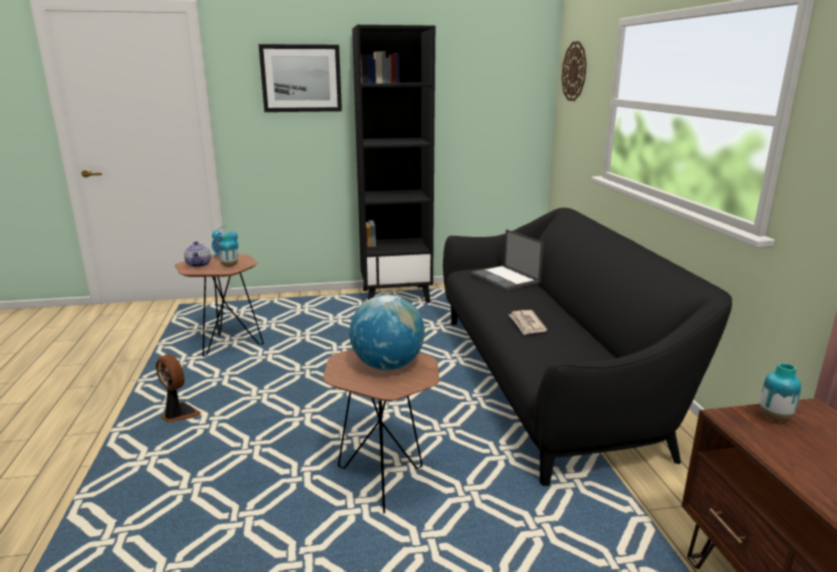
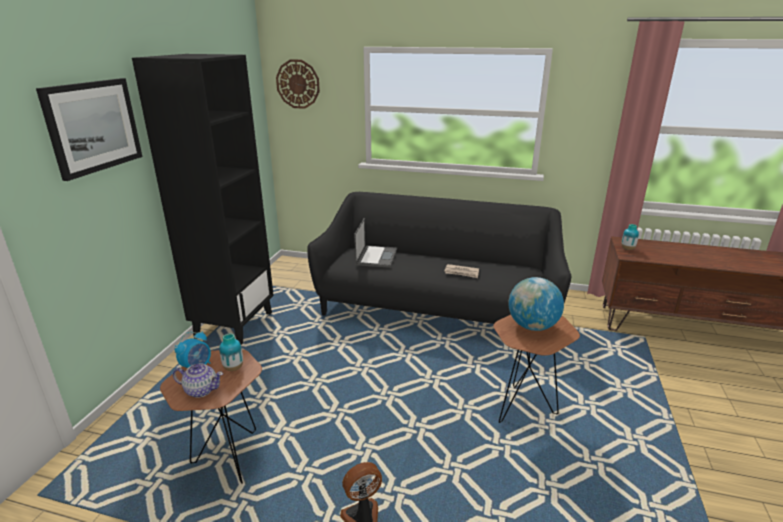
camera: 65 degrees left, 5 degrees up
laptop [471,229,543,291] -> laptop turned 75 degrees counterclockwise [354,218,397,268]

